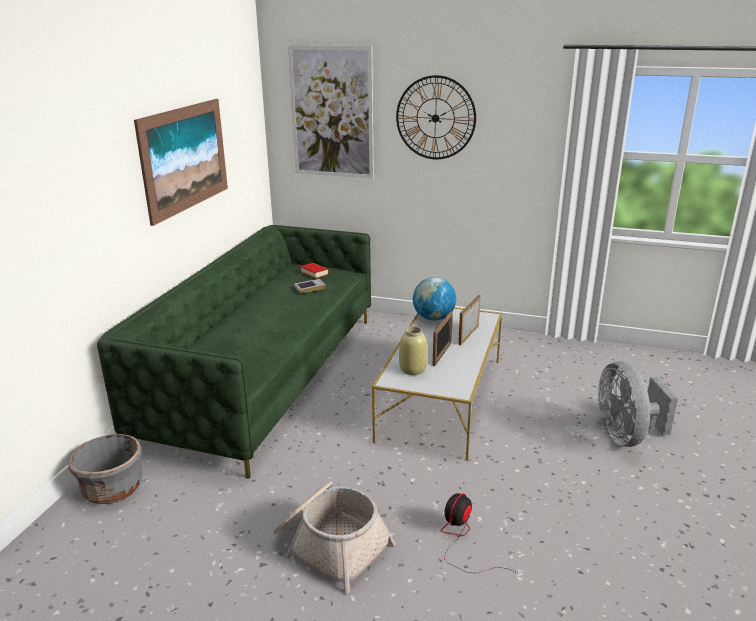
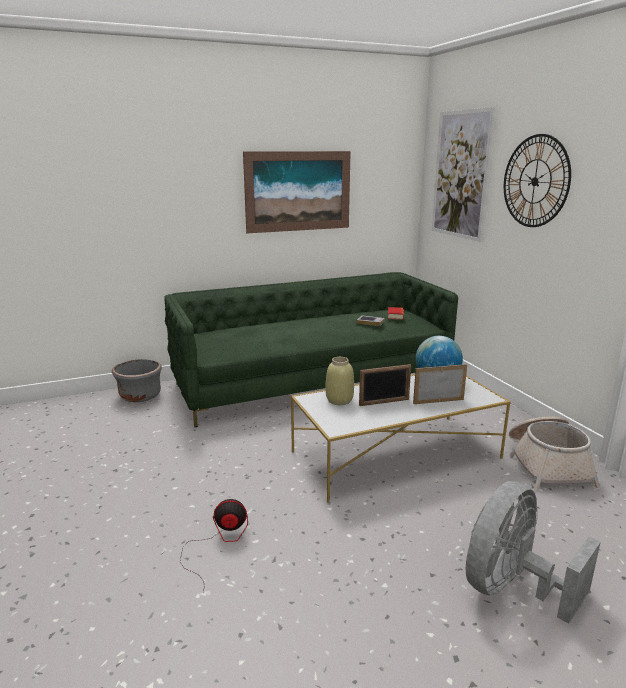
camera: 50 degrees right, 5 degrees down
basket [273,481,396,594] -> basket moved to [509,417,600,490]

